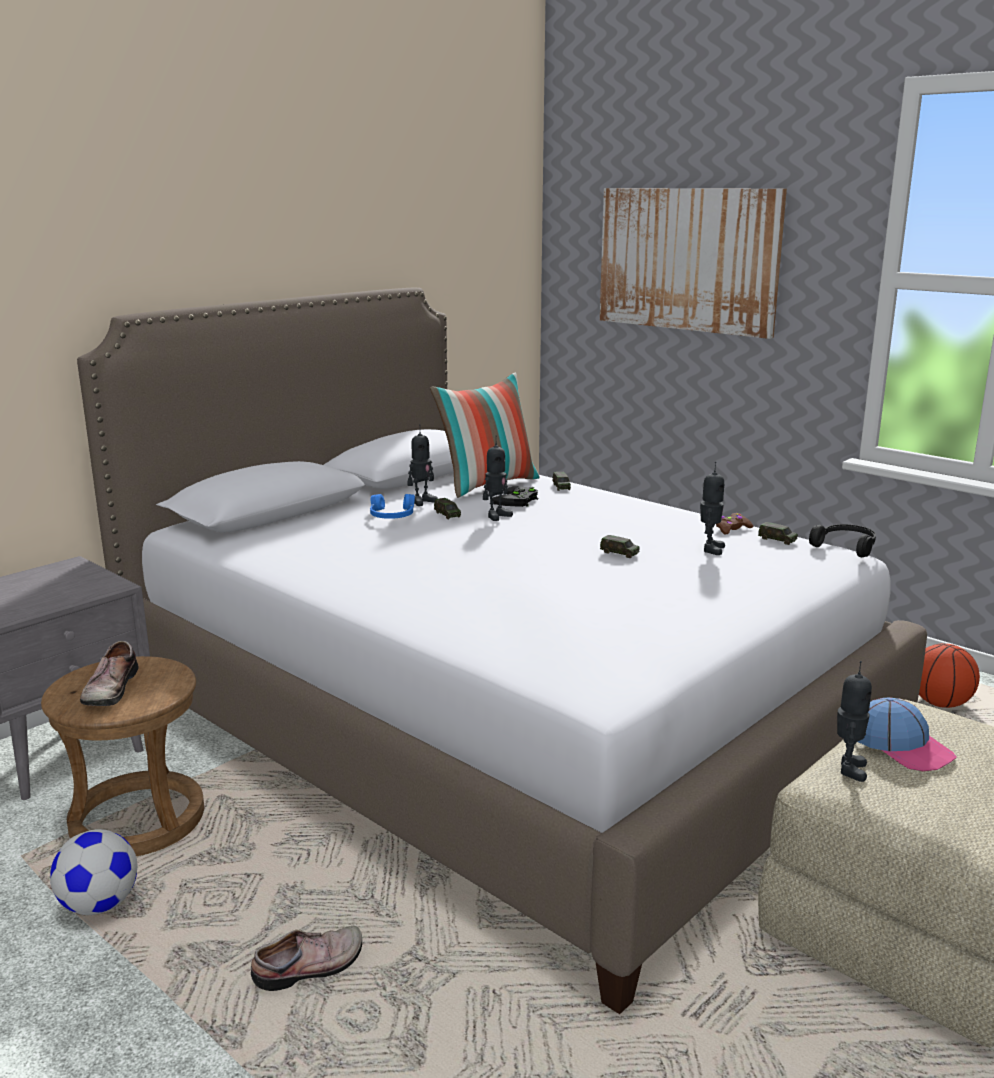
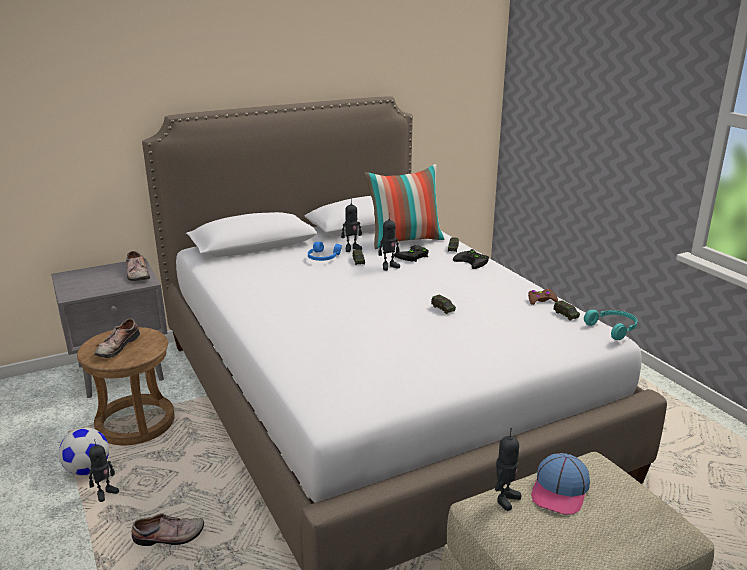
camera: 20 degrees right, 5 degrees up
picture [600,188,787,339] -> none
toy robot [700,462,725,555] -> toy robot moved to [89,439,119,502]
black headphones [809,524,876,557] -> turquoise headphones [584,310,638,340]
cap [857,697,957,771] -> cap turned 45 degrees clockwise [531,453,590,515]
basketball [919,643,980,708] -> none
none -> shoe [126,251,150,281]
none -> black game controller [453,249,489,269]

